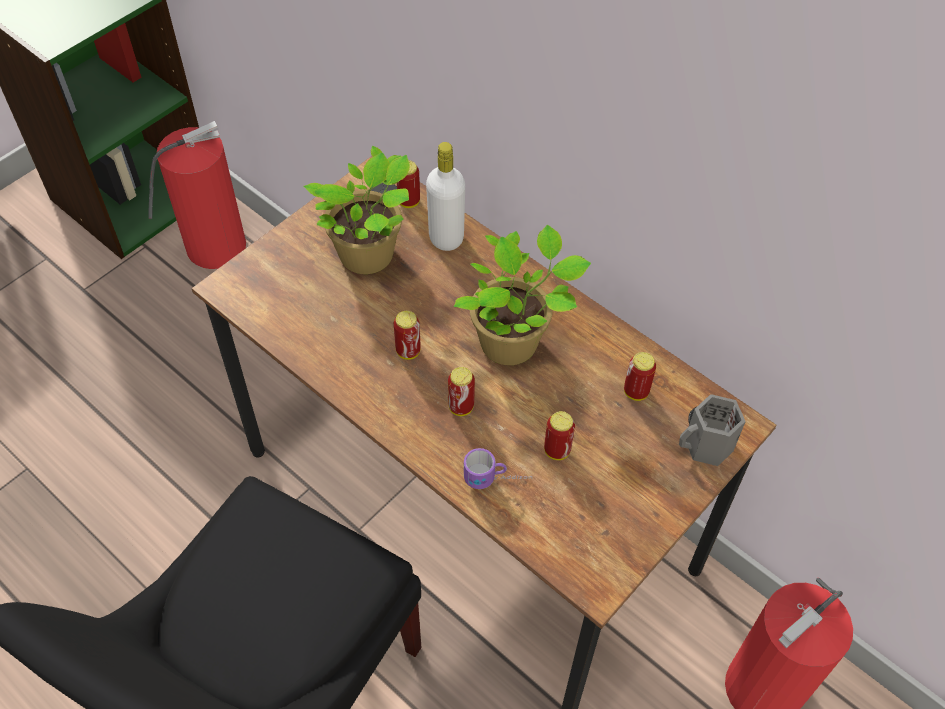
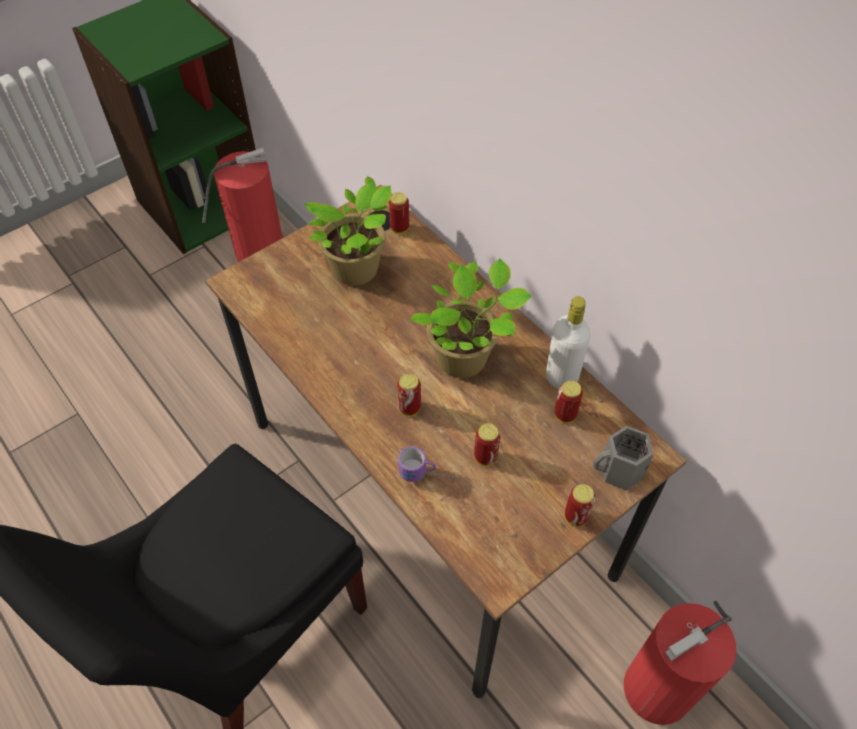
camera: 10 degrees right, 0 degrees up
can [394,311,421,360] -> can moved to [564,484,595,527]
white bottle [426,142,465,251] -> white bottle moved to [546,296,591,389]

